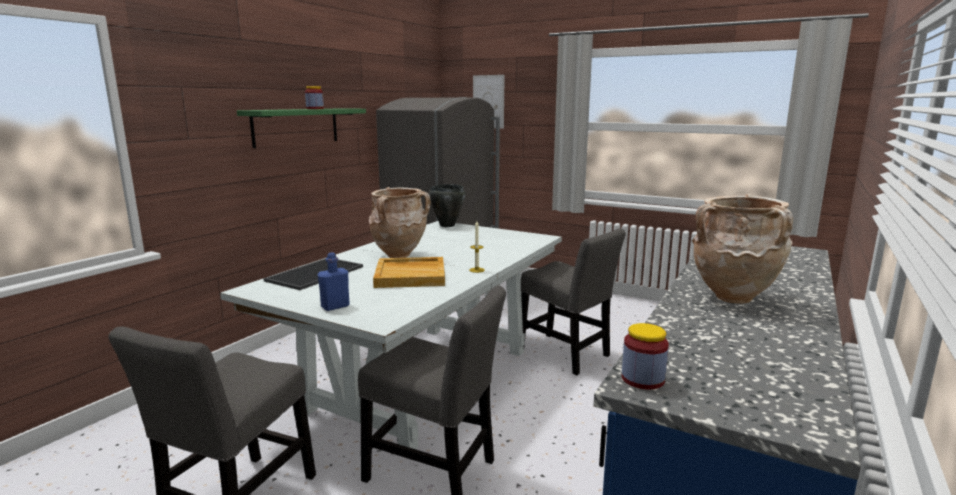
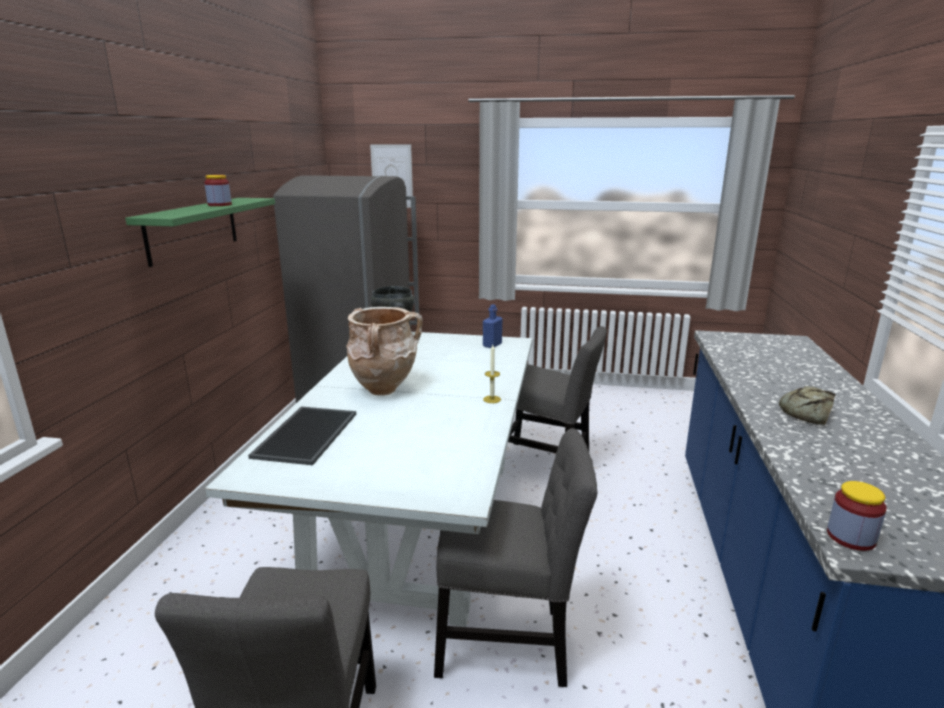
camera: 20 degrees left, 5 degrees up
blue bottle [318,252,350,311] -> blue bottle moved to [483,304,503,348]
beige tray [373,257,445,288] -> none
beige vase [692,194,793,304] -> bread [779,386,836,425]

